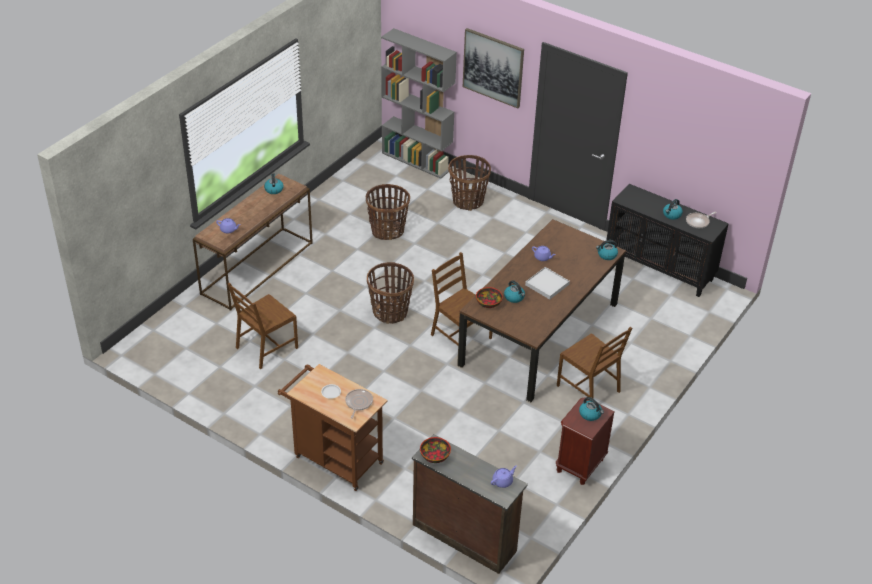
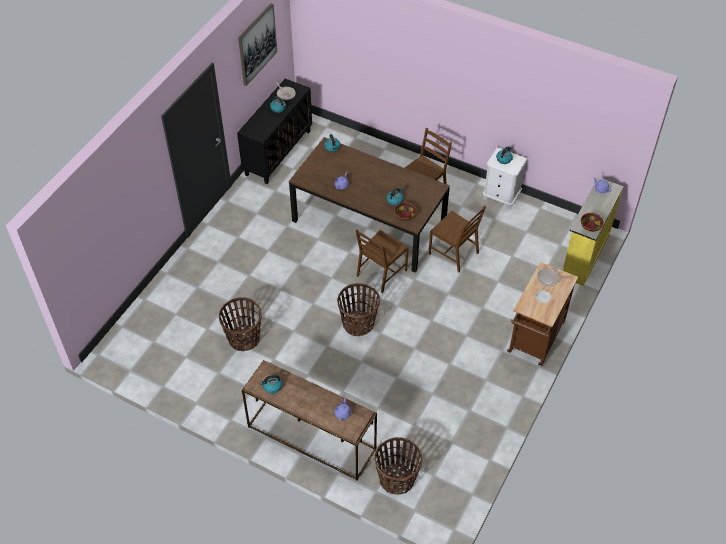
camera: 95 degrees left, 10 degrees up
brown chair [228,283,298,369] -> brown chair moved to [428,206,486,272]
grey bookcase [381,28,457,179] -> none
brown dresser [412,434,528,574] -> yellow dresser [563,177,624,286]
basket [448,155,491,211] -> basket moved to [375,437,423,495]
picture [463,28,524,108] -> picture moved to [238,4,277,86]
white tray [525,267,570,300] -> none
brown nightstand [556,397,615,485] -> white nightstand [483,147,527,209]

